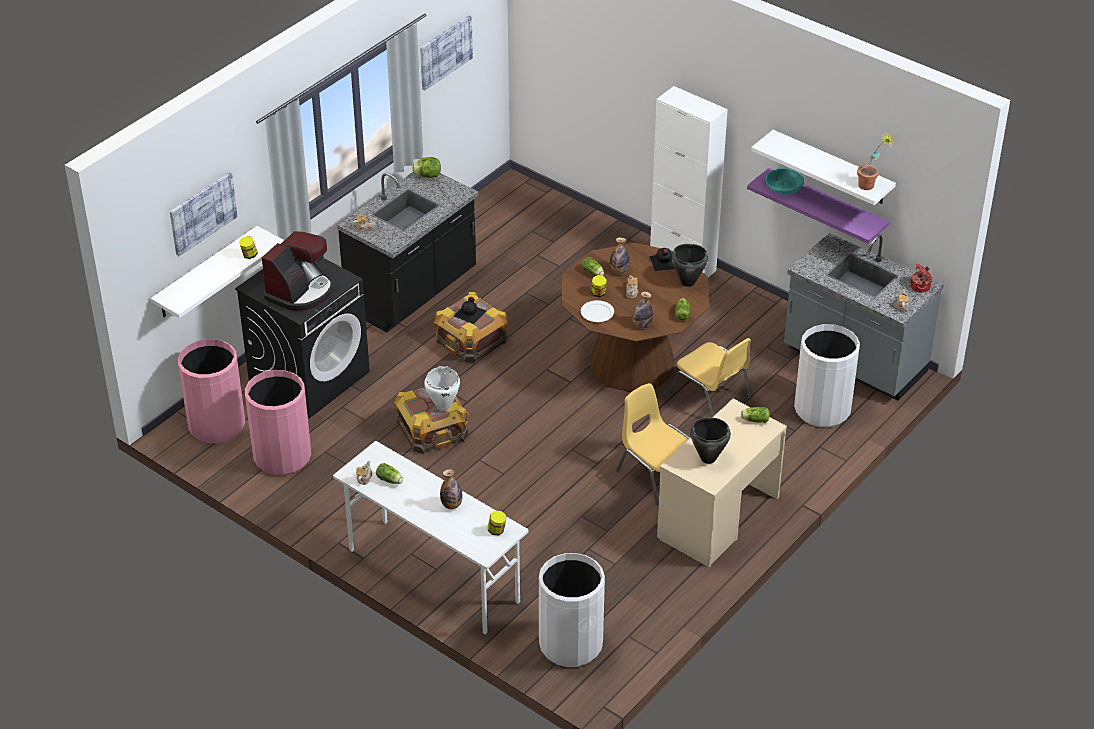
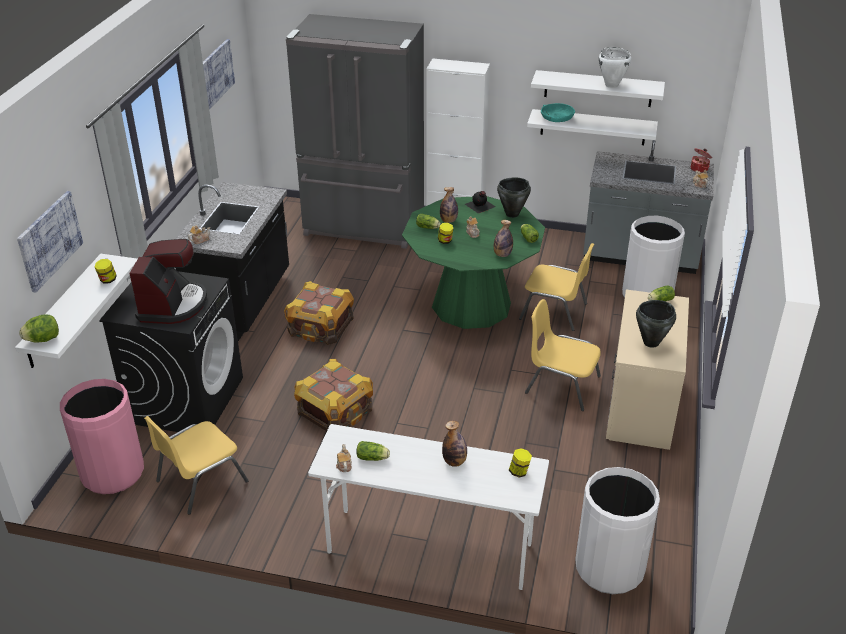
camera: 25 degrees left, 5 degrees down
pink trash can [245,370,311,475] -> yellow chair [144,416,249,514]
lettuce [412,157,441,178] -> lettuce moved to [19,314,59,342]
white cooking pot [424,366,460,411] -> white cooking pot moved to [599,47,631,88]
black bottle [454,297,486,324] -> none
brown dining table [561,243,709,392] -> green dining table [402,196,545,329]
white plate [581,300,614,322] -> none
purple shelf [747,168,889,244] -> white shelf [527,109,658,145]
potted plant [857,132,895,190] -> none
none -> grey fridge [286,14,424,249]

